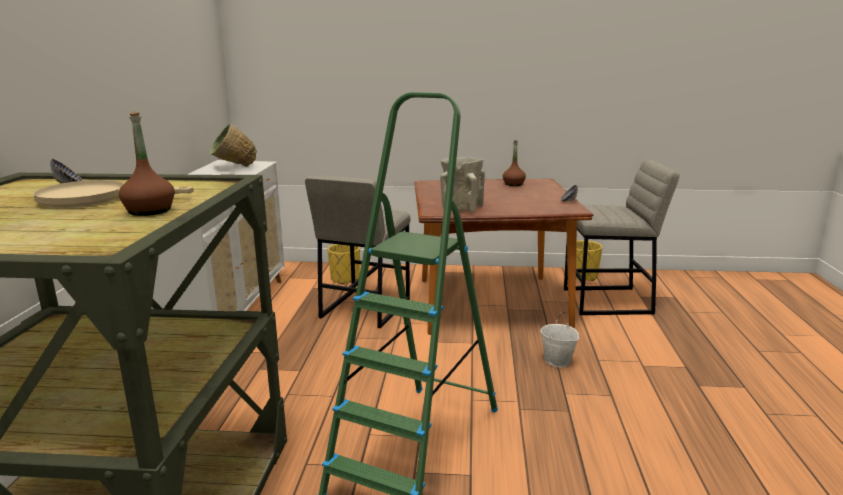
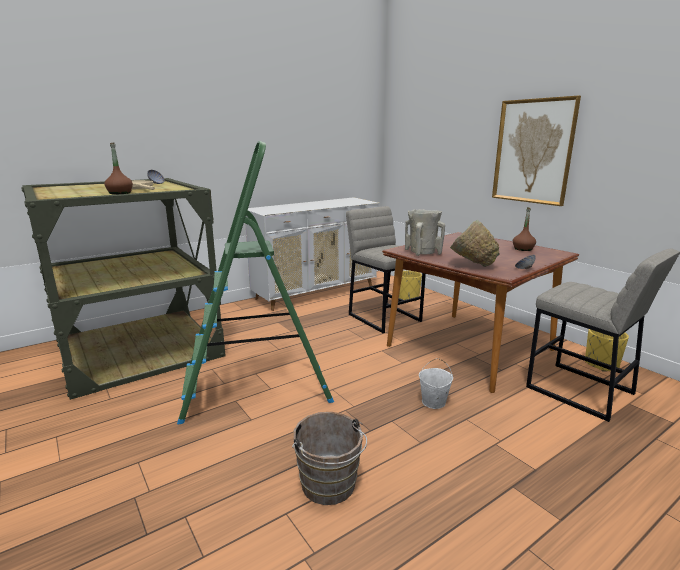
camera: 50 degrees right, 0 degrees up
green bowl [210,124,257,167] -> green bowl moved to [450,220,499,267]
grey chair [305,175,410,328] -> grey chair turned 75 degrees clockwise [346,206,426,333]
none -> brown bucket [292,412,367,505]
none -> picture [492,96,581,206]

